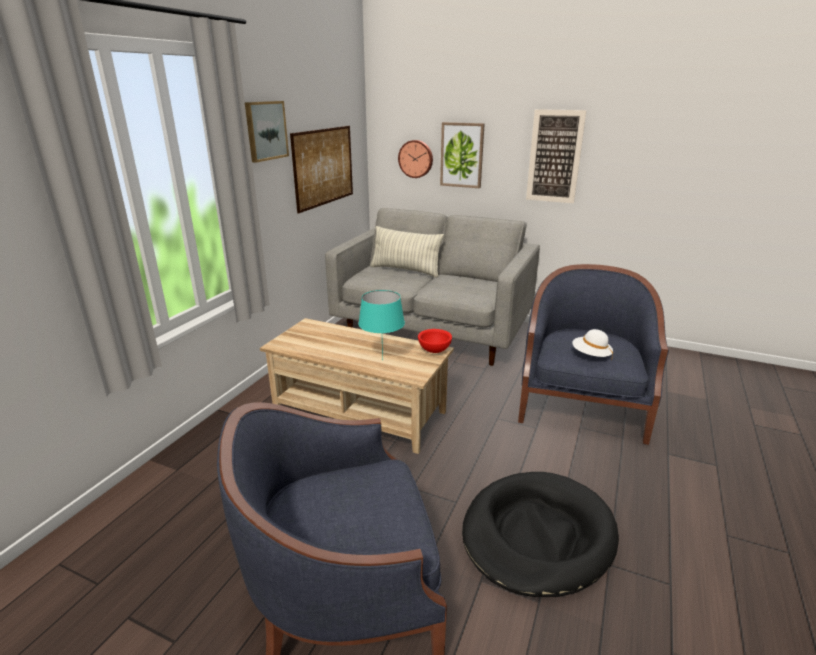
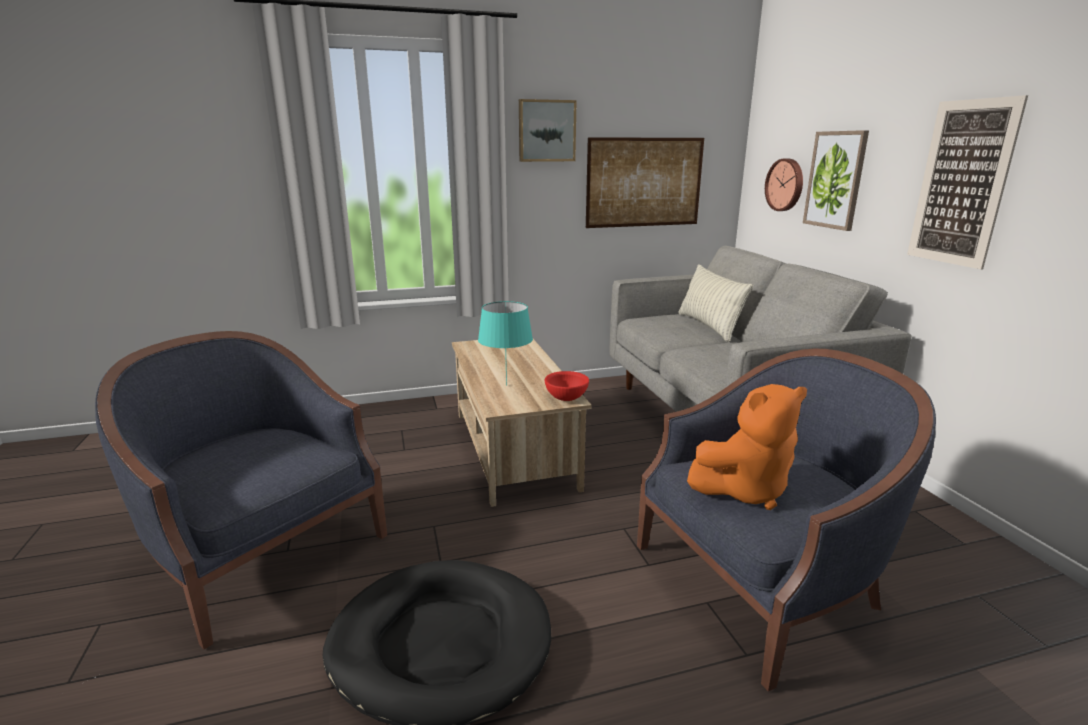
camera: 50 degrees right, 5 degrees down
white hat [572,329,613,360] -> orange plush toy [687,384,807,510]

